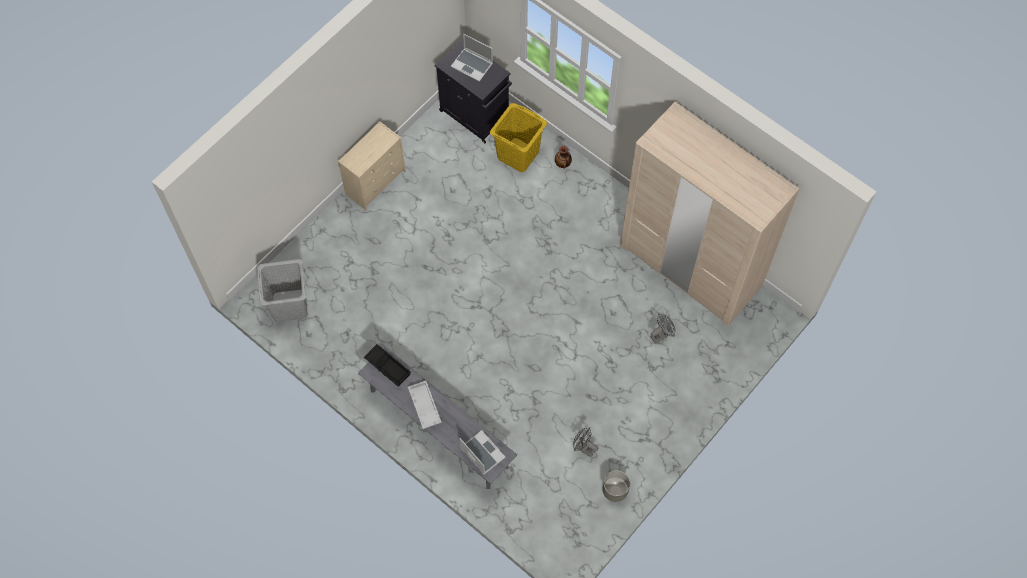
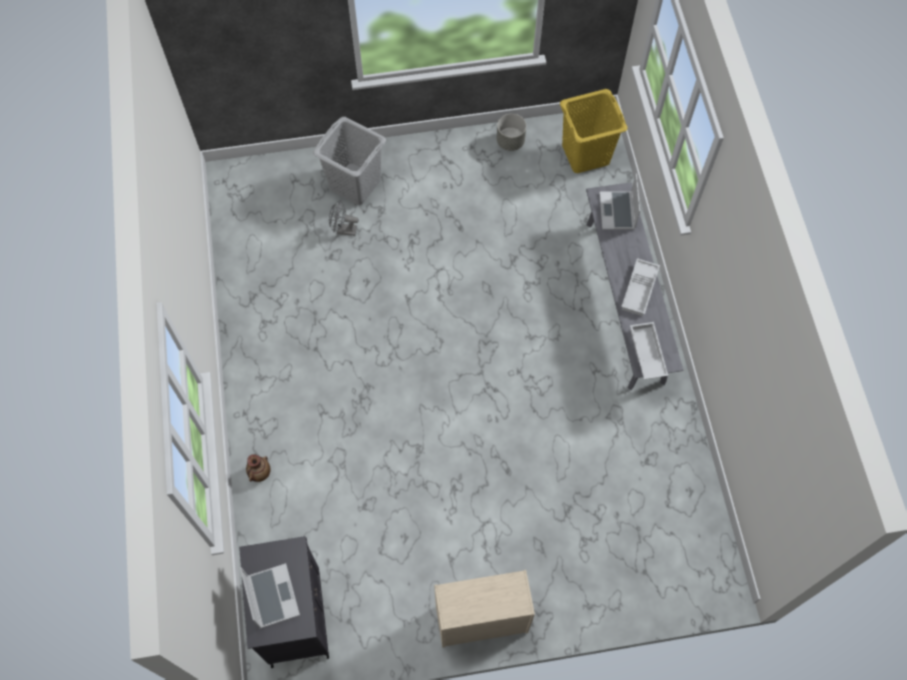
camera: 140 degrees left, 0 degrees up
grey laundry basket [257,259,308,322] -> grey laundry basket moved to [313,117,386,205]
black tray [364,344,411,387] -> white tray [630,322,668,379]
yellow laundry basket [490,103,547,172] -> yellow laundry basket moved to [560,89,627,173]
grey fan [573,428,598,457] -> none
beige wardrobe [620,102,800,326] -> none

